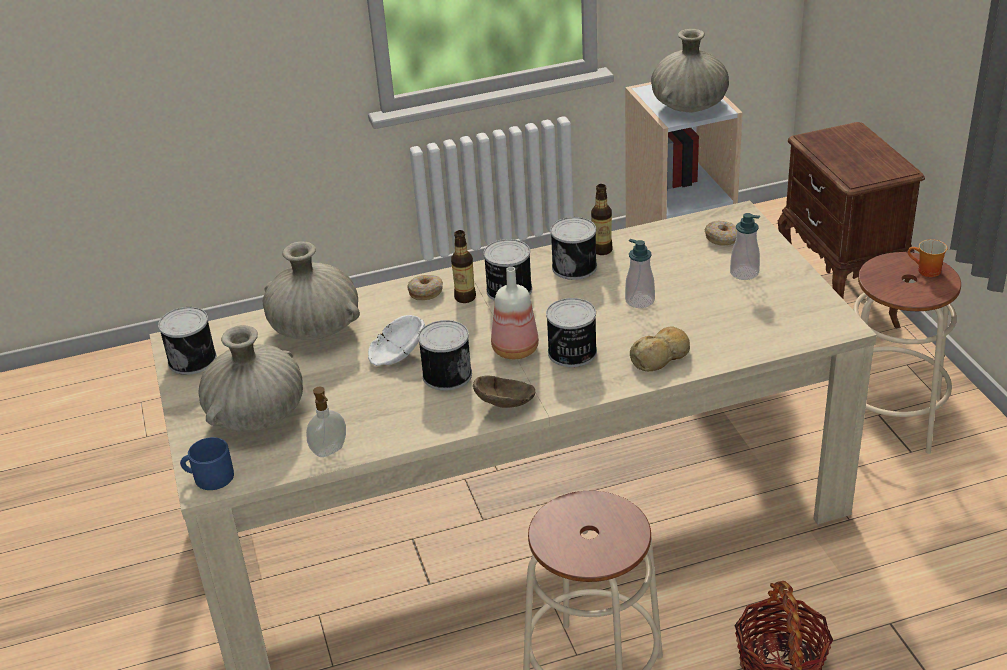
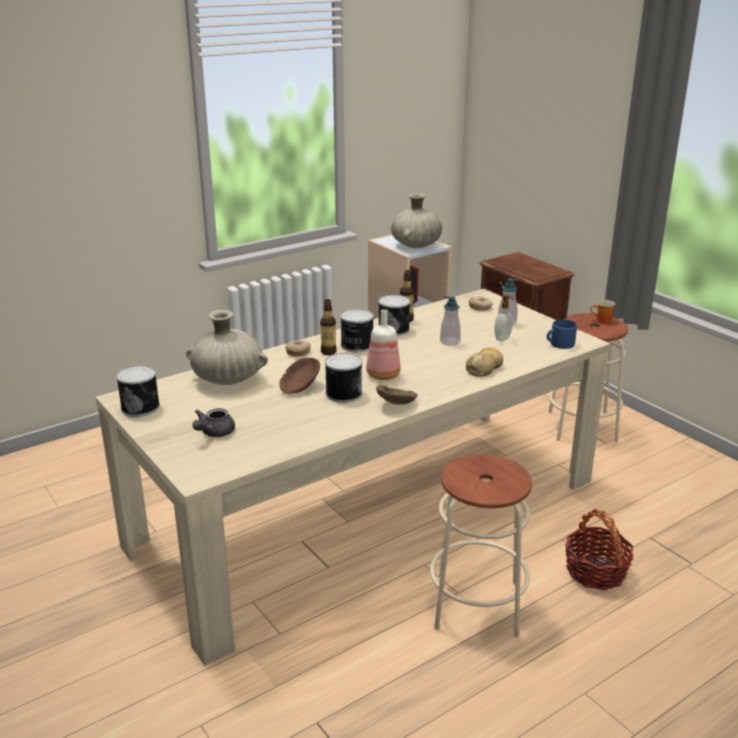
camera: 20 degrees left, 10 degrees down
blue mug [180,437,234,490] -> blue mug moved to [547,319,577,349]
beige vase [199,325,303,432] -> grey teapot [192,408,235,437]
soap dispenser [306,387,346,457] -> soap dispenser moved to [494,294,514,342]
white bowl [368,315,425,366] -> brown bowl [279,358,320,394]
can [546,298,597,367] -> none

